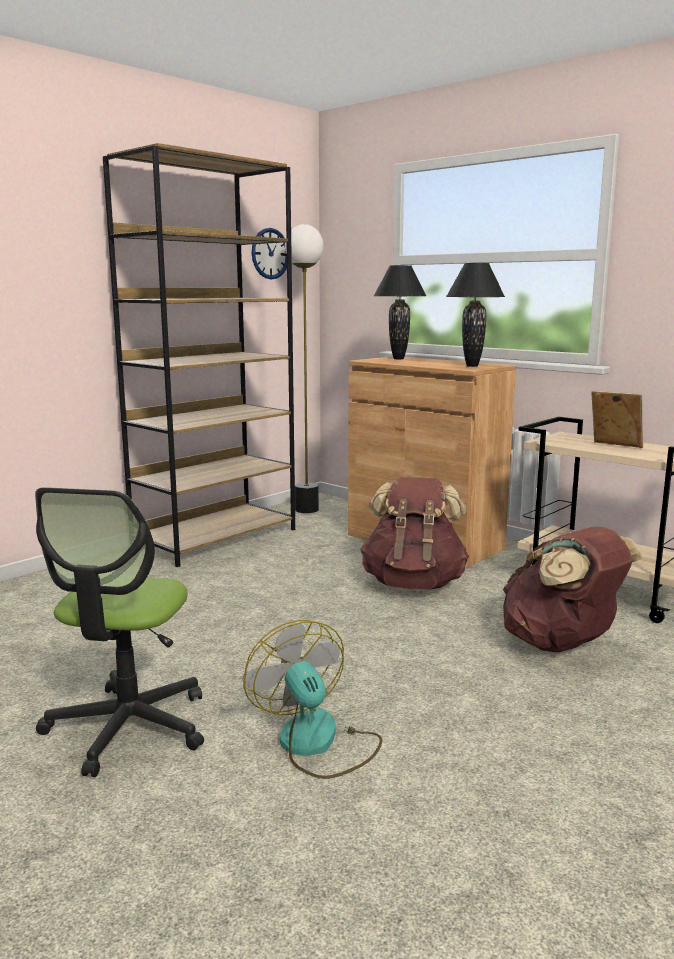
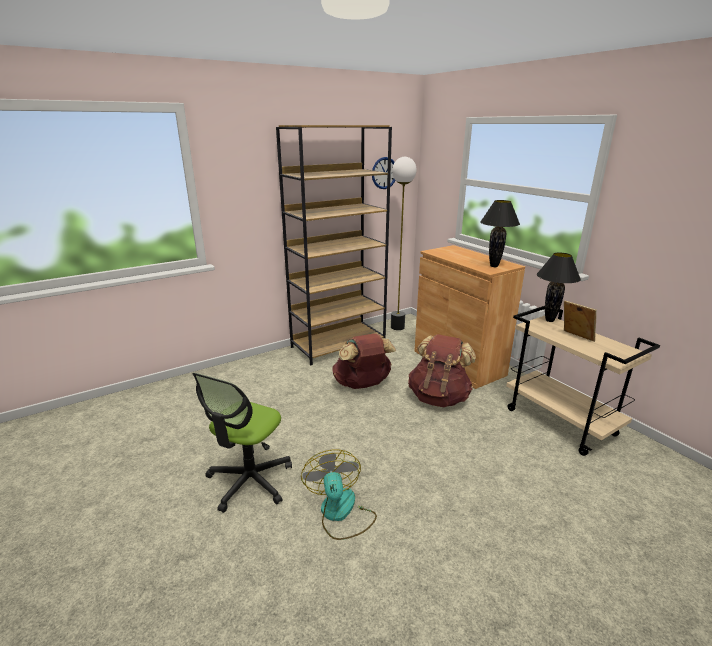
camera: 15 degrees right, 10 degrees up
black table lamp [374,265,426,359] -> black table lamp moved to [537,253,581,322]
brown backpack [503,527,643,653] -> brown backpack moved to [332,333,396,389]

